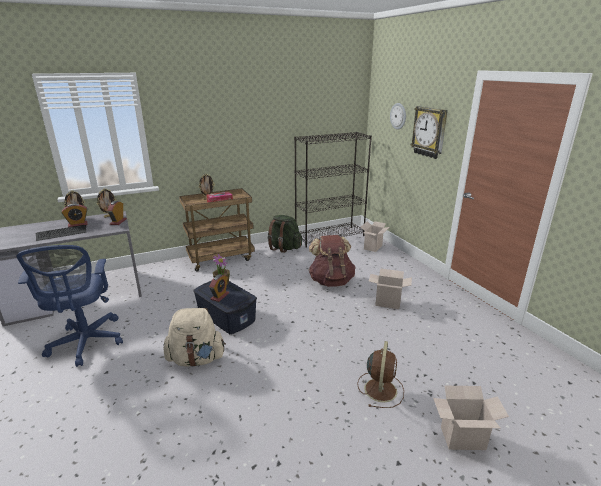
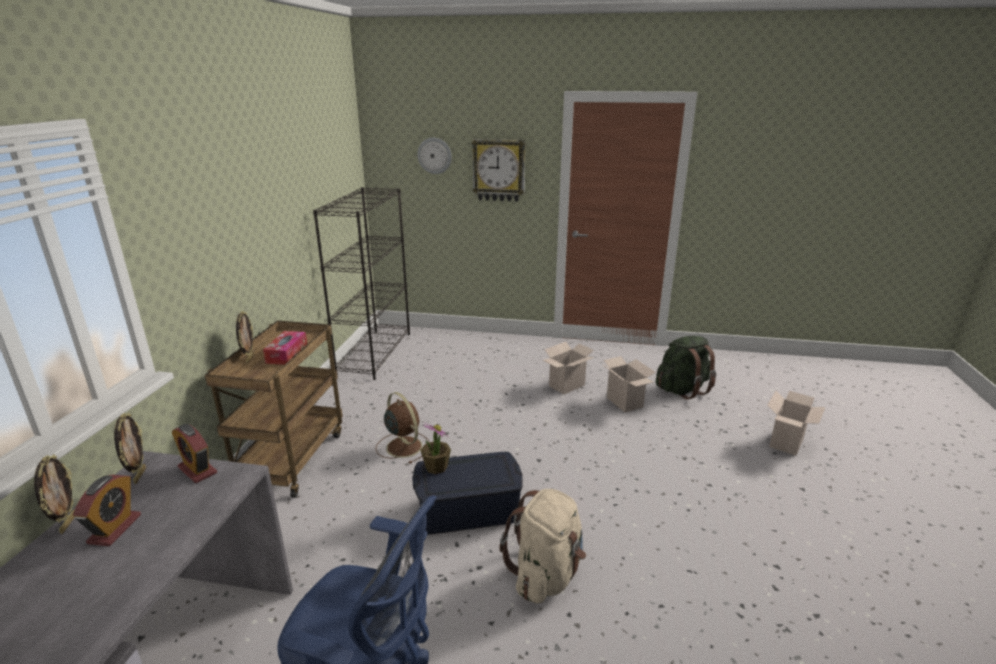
camera: 55 degrees left, 0 degrees up
keyboard [36,225,86,241] -> none
alarm clock [209,274,229,302] -> none
green backpack [268,215,302,253] -> green backpack moved to [656,336,716,400]
brown backpack [308,235,356,287] -> none
brown fan [357,341,404,408] -> brown fan moved to [376,392,430,464]
cardboard box [361,221,389,252] -> cardboard box moved to [603,356,656,412]

